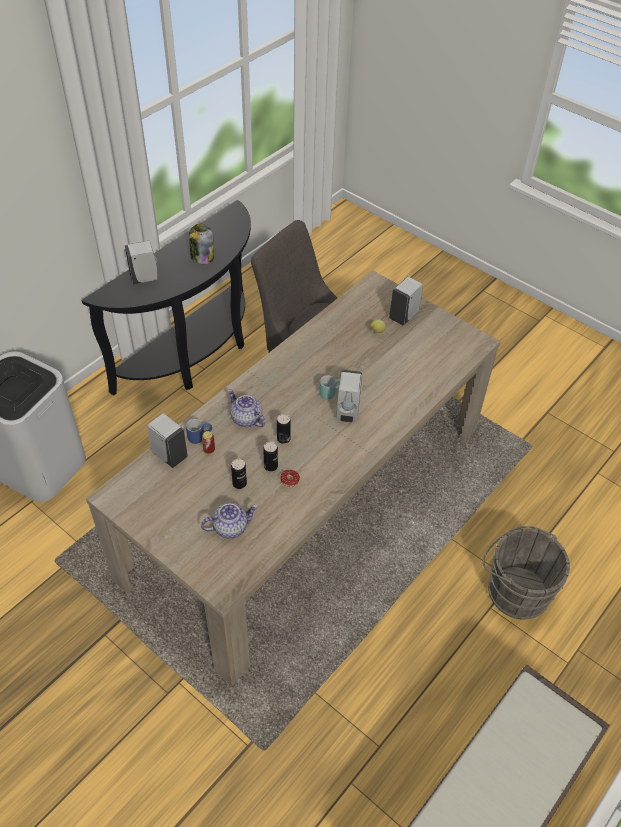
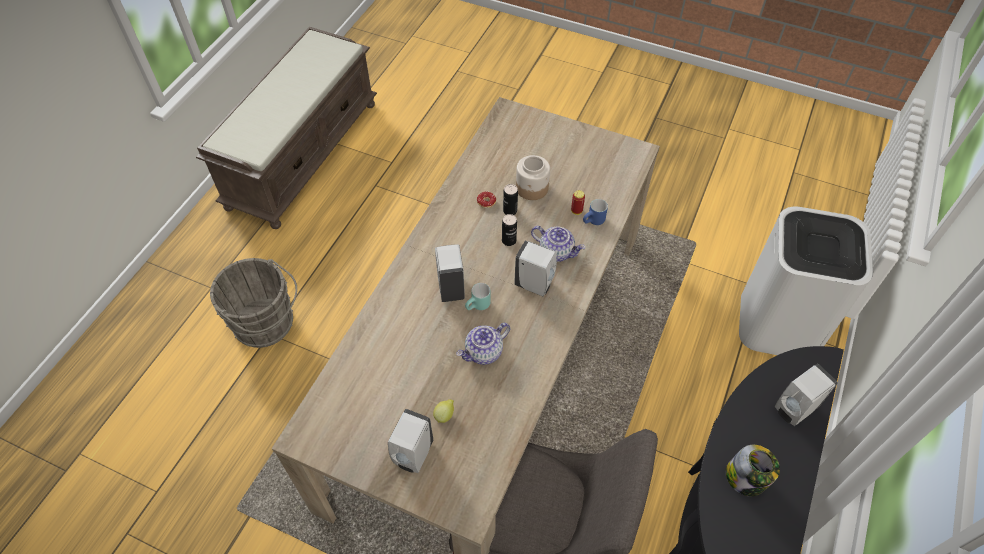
camera: 165 degrees right, 5 degrees up
white soap dispenser [147,413,188,468] -> white soap dispenser moved to [514,240,557,296]
teapot [201,503,258,539] -> teapot moved to [456,323,510,365]
can [231,459,247,489] -> jar [516,155,550,200]

